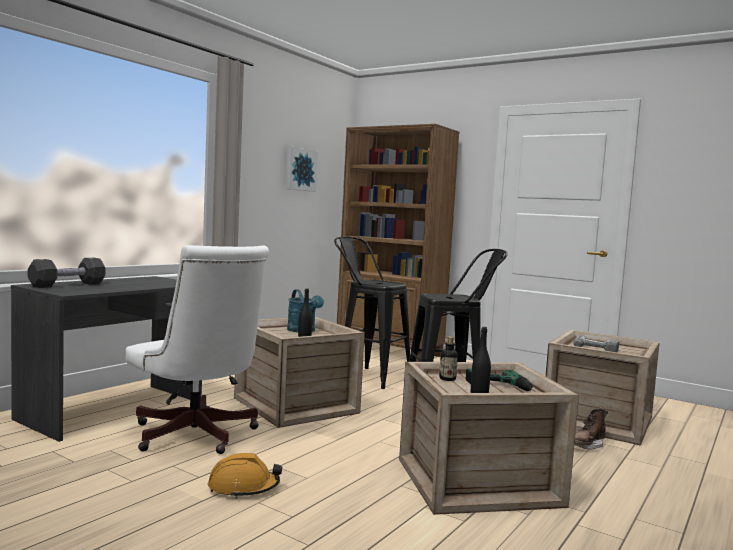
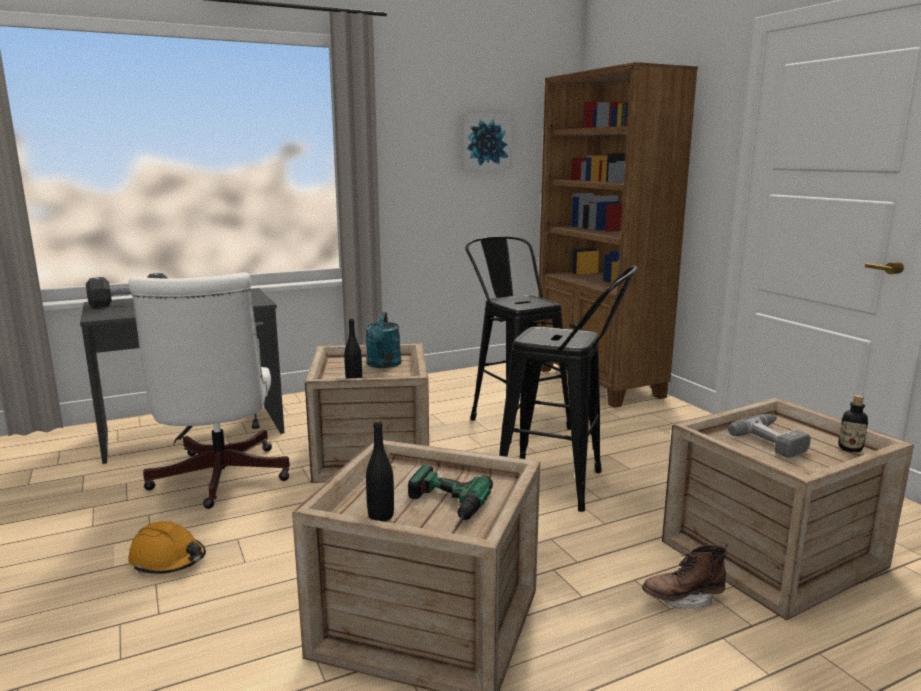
camera: 30 degrees right, 10 degrees up
bottle [439,336,458,381] -> bottle moved to [838,395,868,452]

